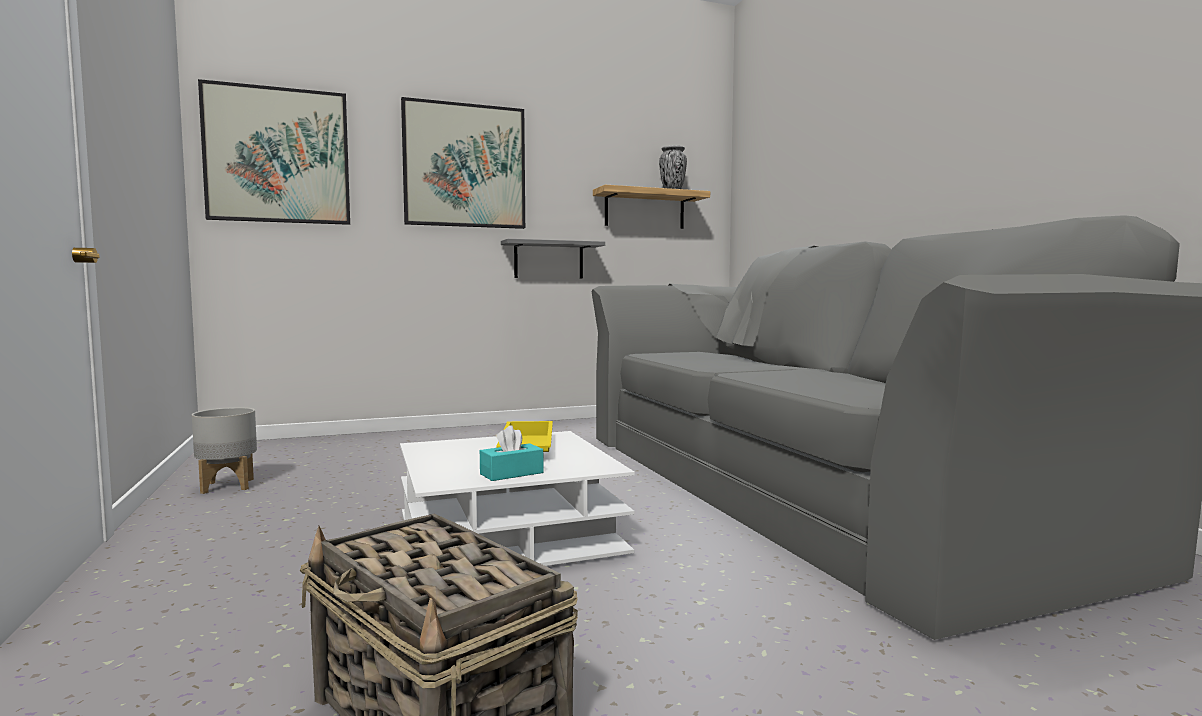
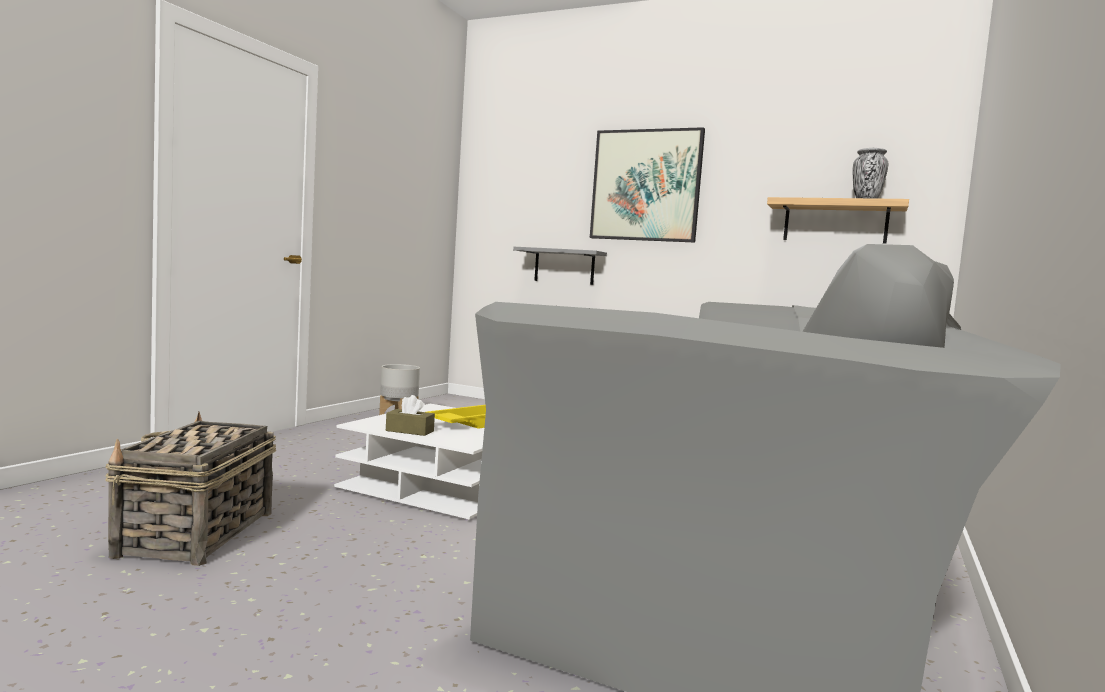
camera: 45 degrees right, 0 degrees up
picture [198,79,350,225] -> none
turquoise tissue box [480,425,544,481] -> brown tissue box [386,395,435,436]
grey shelf [501,239,605,279] -> grey shelf moved to [513,247,607,285]

